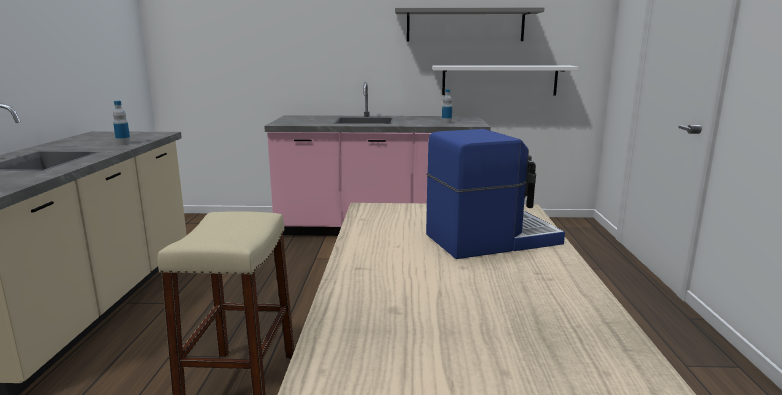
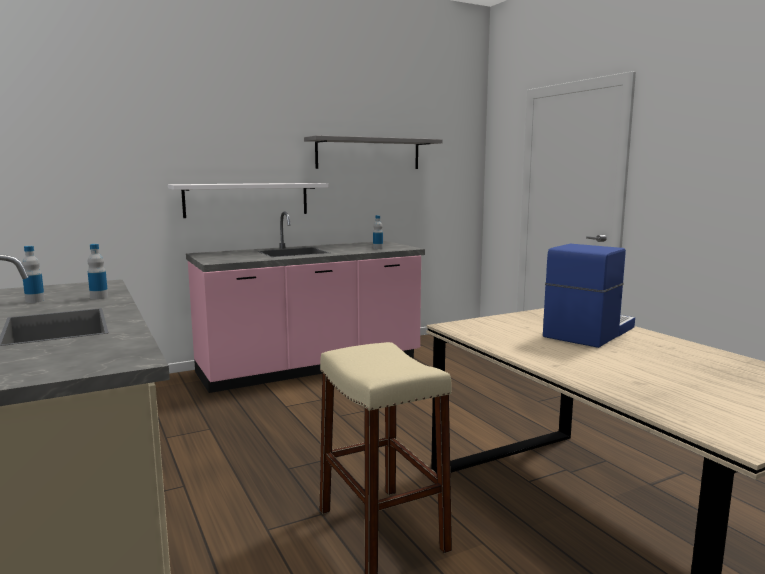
camera: 30 degrees left, 5 degrees down
white shelf [432,65,579,95] -> white shelf moved to [168,183,328,218]
none -> bottle [22,246,45,303]

